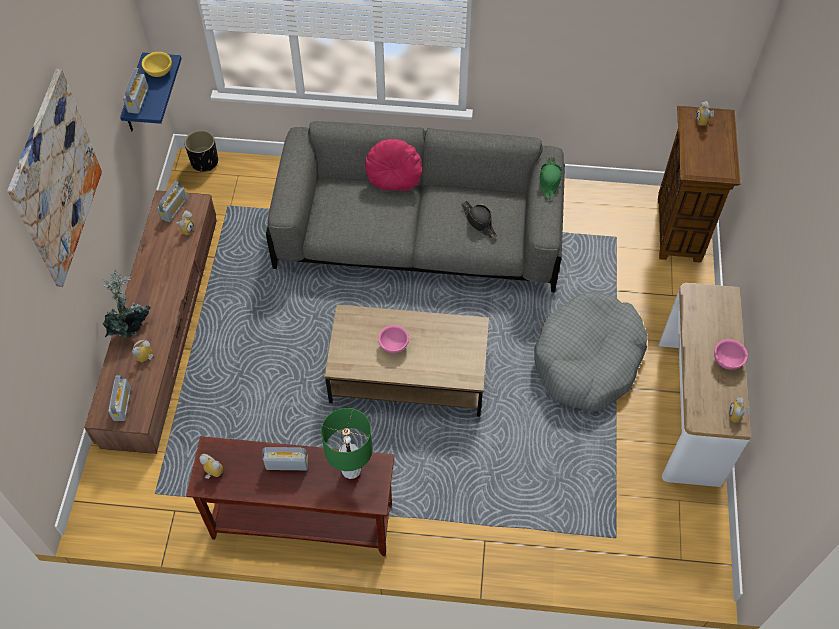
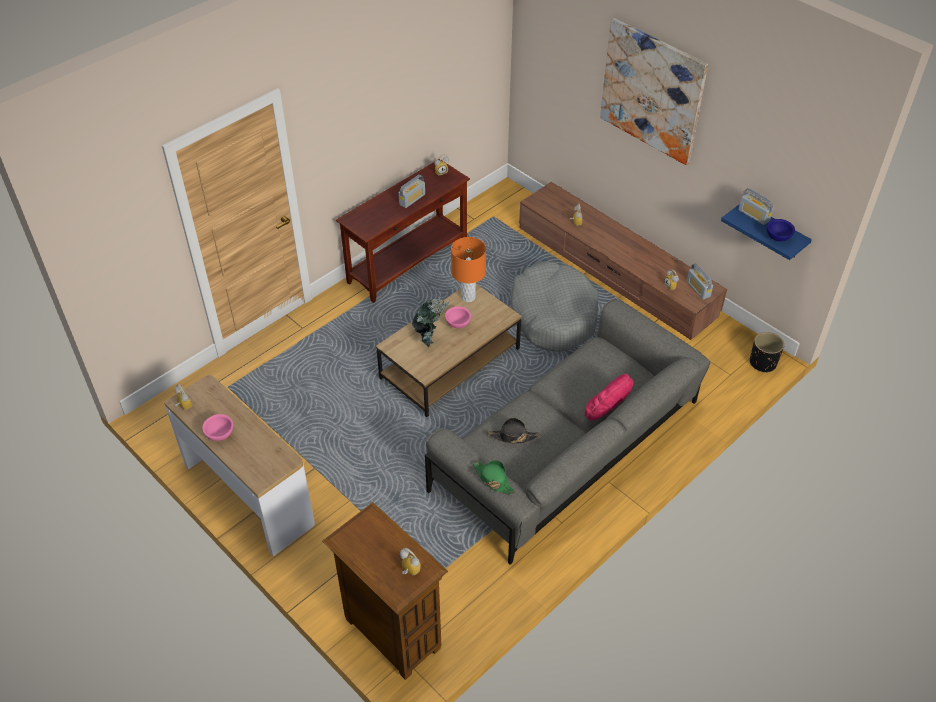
camera: 130 degrees right, 10 degrees down
potted plant [102,269,151,338] -> potted plant moved to [412,297,450,348]
radio [108,375,131,421] -> none
yellow bowl [142,52,172,77] -> blue bowl [767,219,795,242]
green table lamp [321,408,373,479] -> none
grey dog bed [534,292,648,411] -> grey dog bed moved to [511,261,598,352]
none -> orange table lamp [451,237,486,302]

